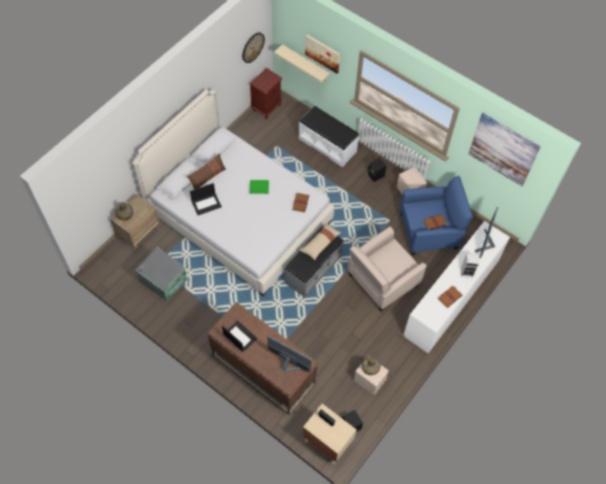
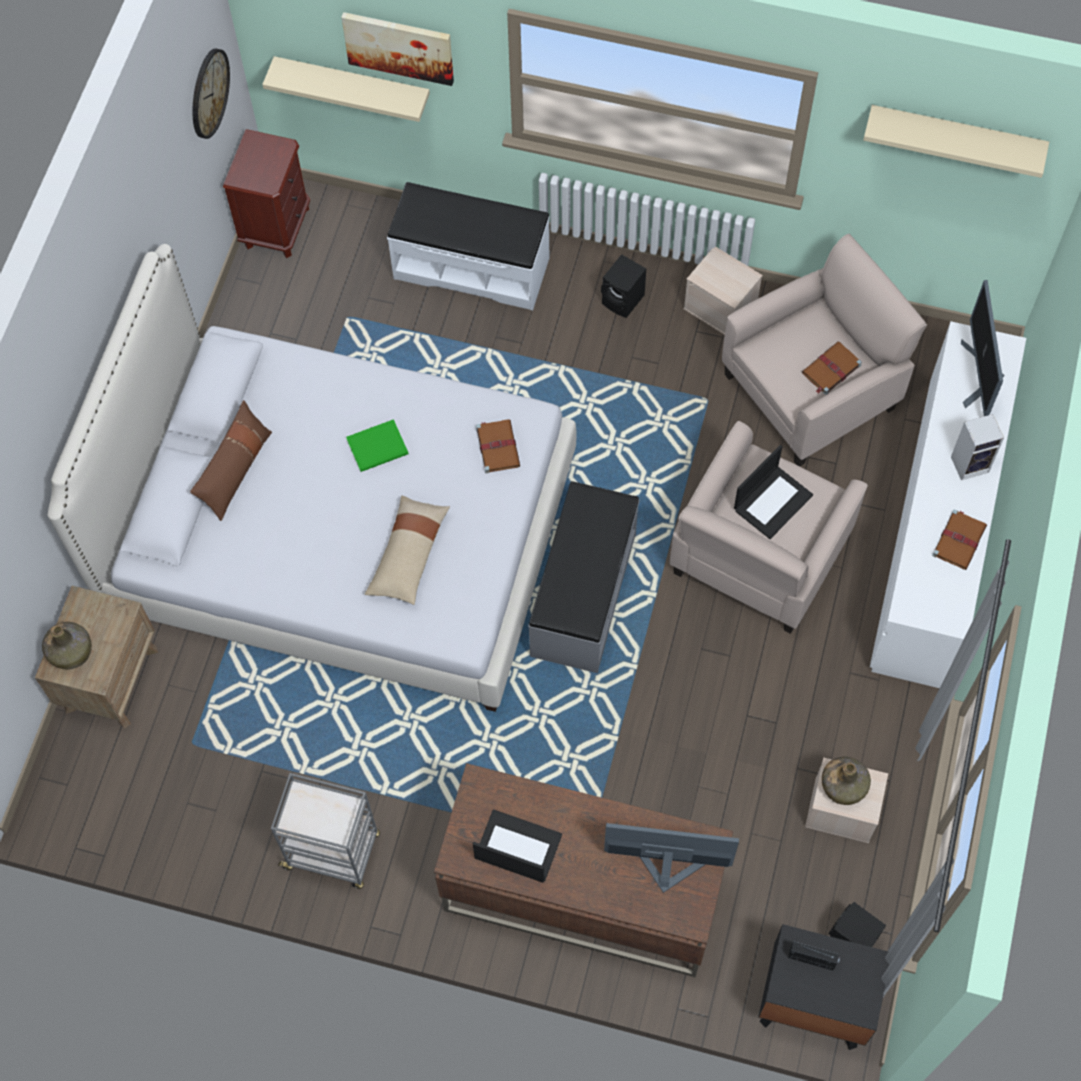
camera: 20 degrees left, 5 degrees up
grey storage box [136,247,187,301] -> none
laptop [190,183,222,215] -> laptop moved to [734,445,813,539]
beige pillow [299,223,341,260] -> beige pillow moved to [365,496,450,605]
beige nightstand [303,404,357,464] -> black nightstand [758,924,889,1050]
blue armchair [400,176,473,256] -> beige armchair [722,234,927,467]
picture [469,113,541,186] -> beige shelf [863,105,1049,178]
none -> grey cart [271,773,380,889]

